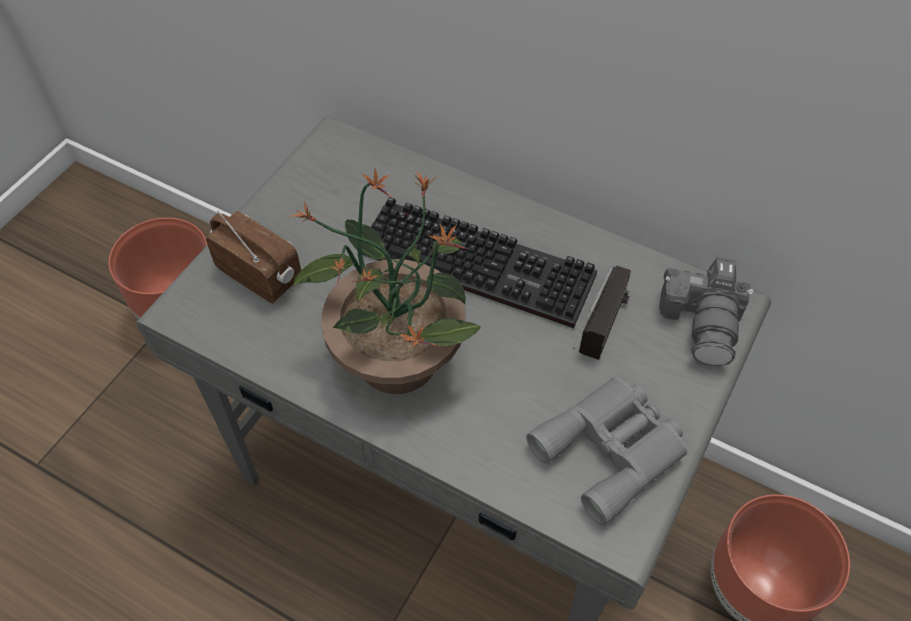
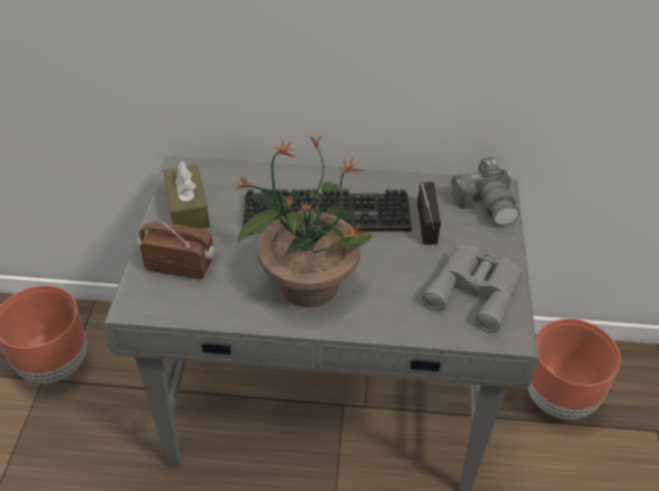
camera: 25 degrees left, 10 degrees down
none -> brown tissue box [163,161,210,229]

